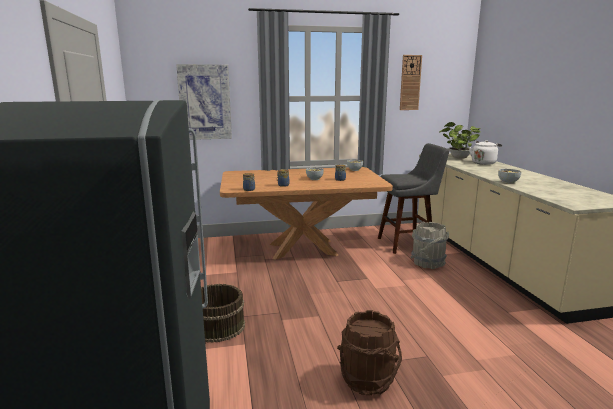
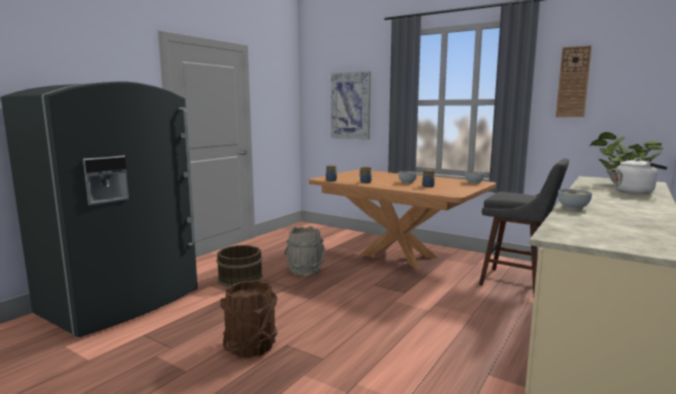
camera: 45 degrees right, 5 degrees down
grey bucket [411,222,449,269] -> grey bucket moved to [284,226,326,276]

